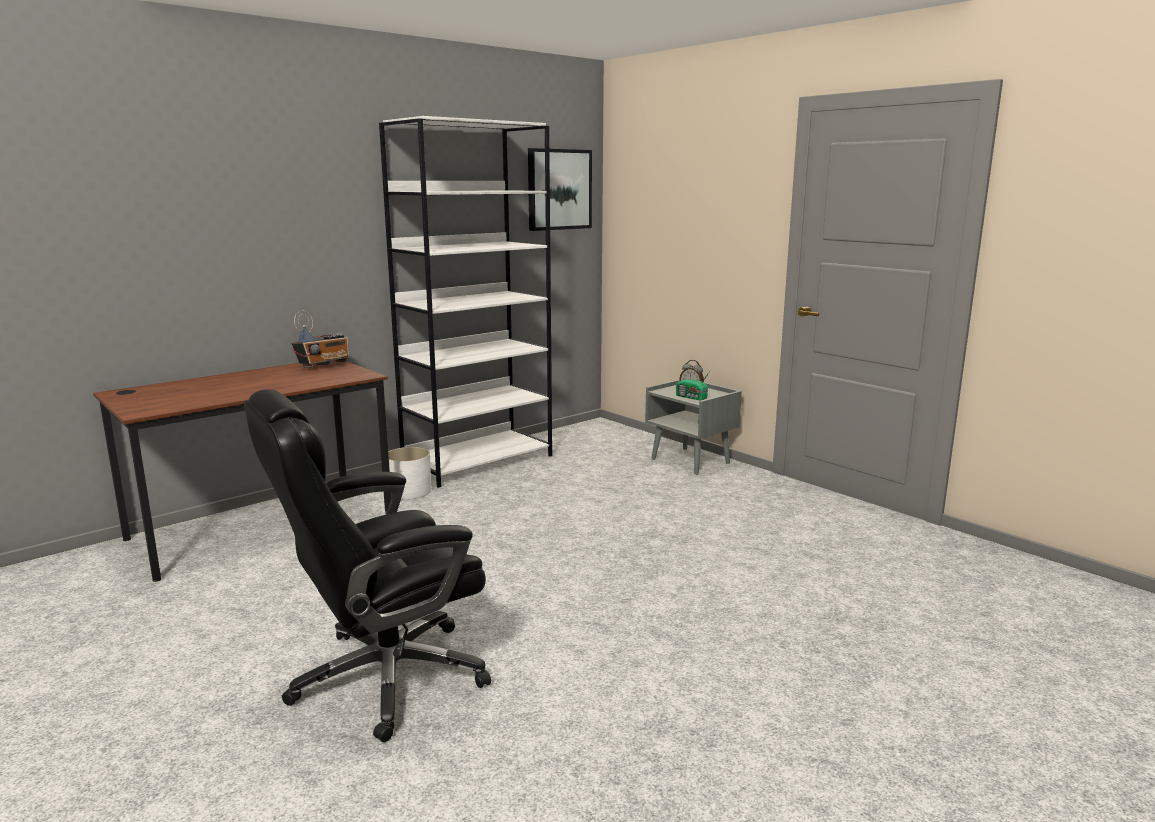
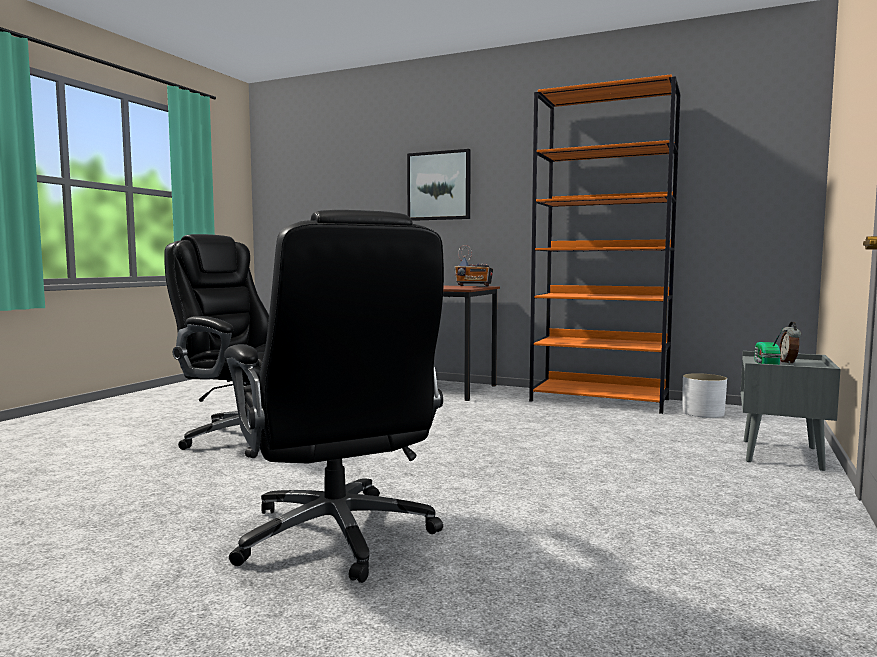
camera: 65 degrees right, 10 degrees down
white bookcase [379,116,552,488] -> orange bookcase [529,74,681,414]
white planter [388,447,431,500] -> white planter moved to [682,373,727,418]
picture [528,148,592,231] -> picture moved to [407,149,471,221]
none -> black office chair [224,210,444,583]

